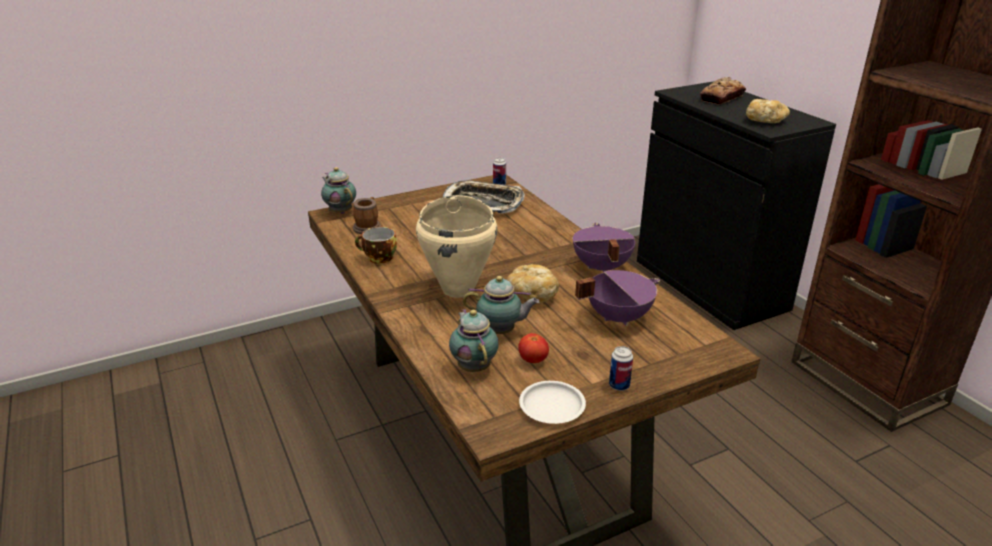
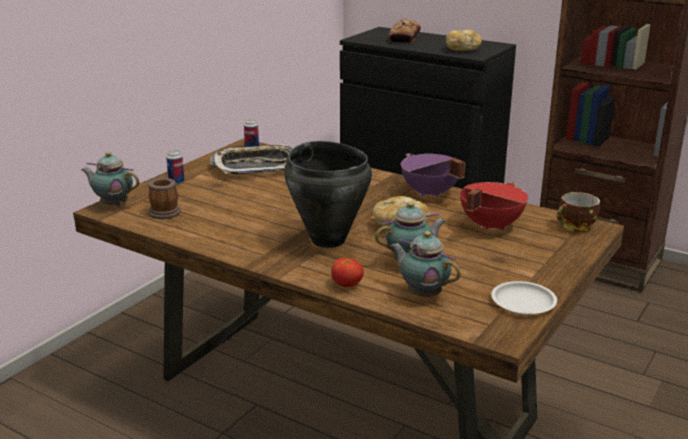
camera: 30 degrees left, 5 degrees down
cup [355,227,397,264] -> cup moved to [557,192,600,232]
beige cooking pot [416,195,497,298] -> black cooking pot [284,141,372,248]
tomato [518,333,549,363] -> tomato moved to [331,258,364,287]
purple cooking pot [575,270,660,326] -> red cooking pot [460,182,528,231]
can [609,346,633,391] -> can moved to [166,150,184,185]

